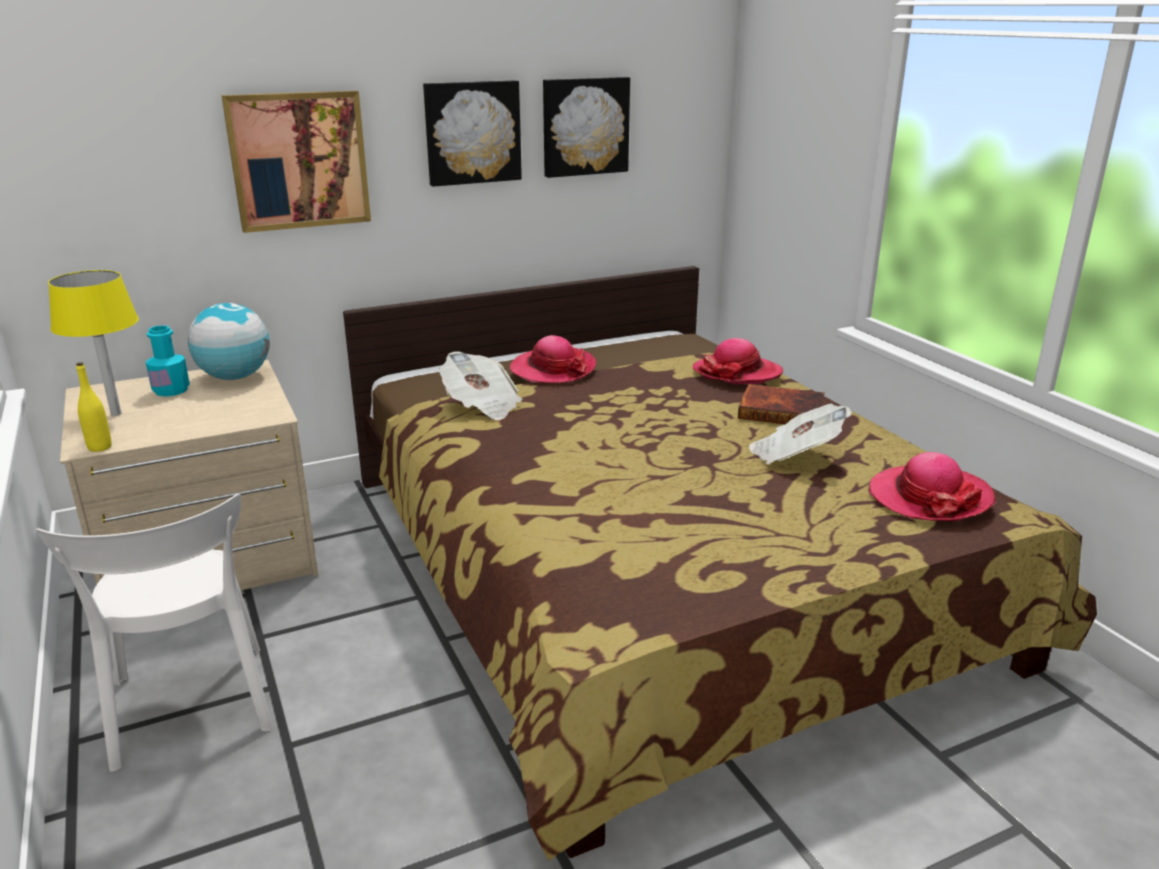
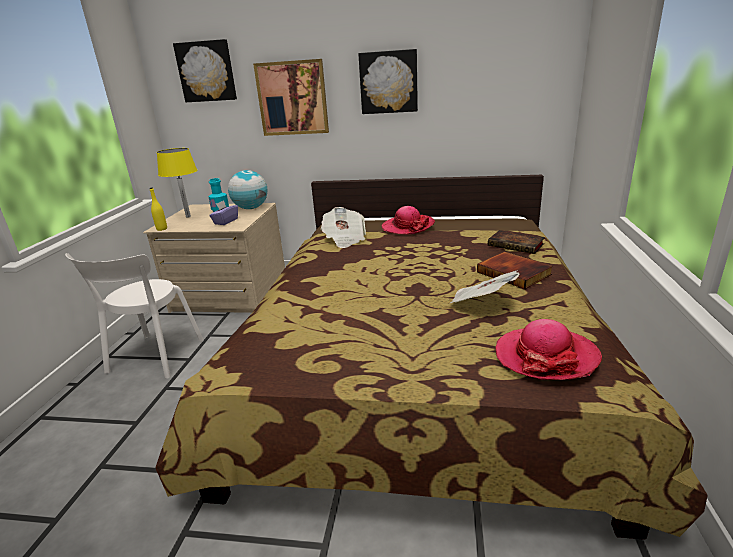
camera: 35 degrees right, 0 degrees up
picture [543,77,630,178] -> picture moved to [173,39,237,102]
hat [693,338,783,384] -> book [488,230,545,254]
none -> purple tissue box [209,200,238,225]

